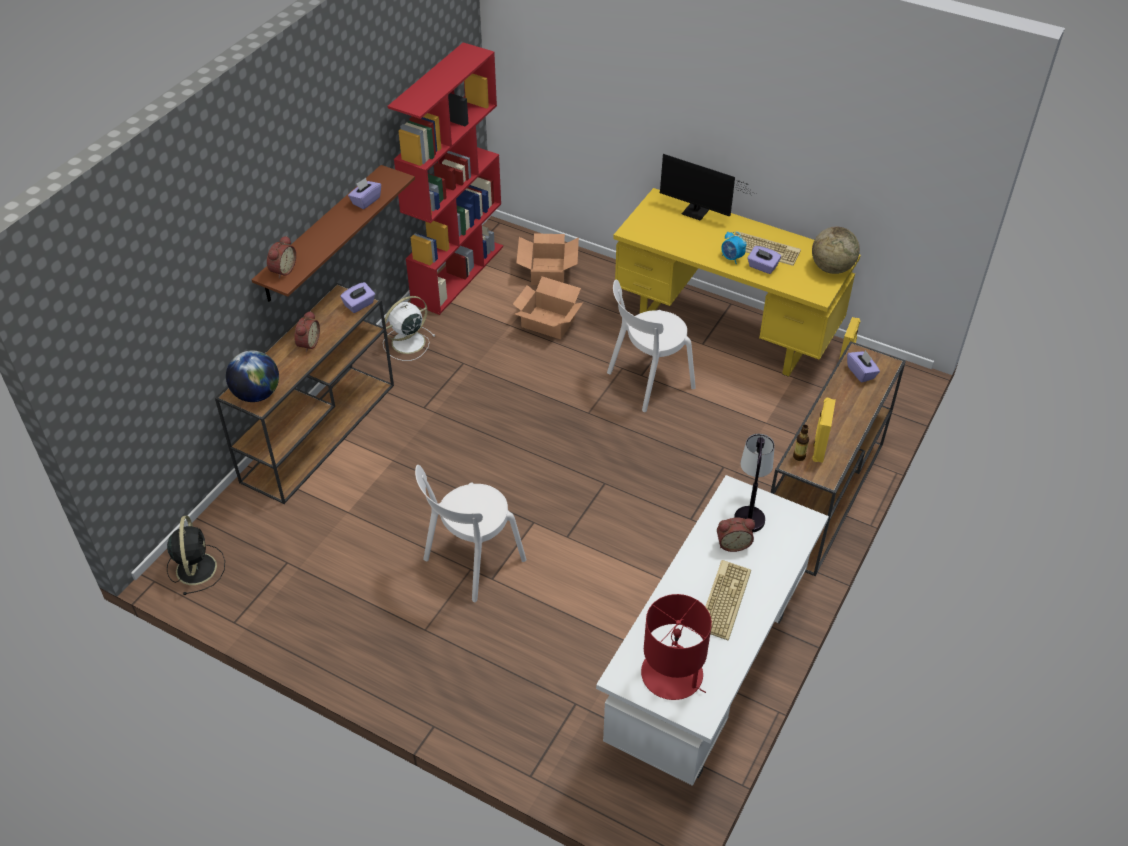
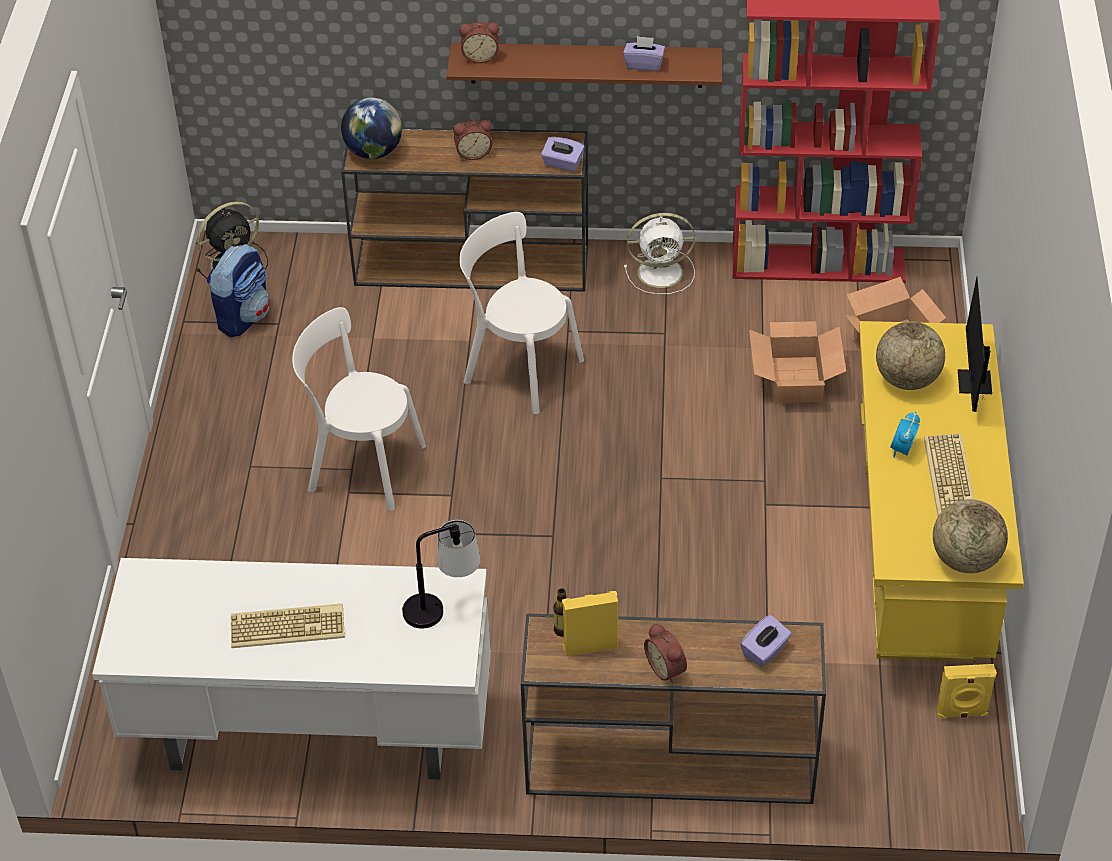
camera: 65 degrees right, 0 degrees up
white fan [383,296,435,361] -> white fan turned 150 degrees clockwise [624,213,695,295]
white chair [607,279,696,412] -> white chair moved to [459,212,584,414]
red table lamp [641,594,712,700] -> none
alarm clock [717,517,755,552] -> alarm clock moved to [644,623,687,683]
purple tissue box [747,246,781,274] -> none
none -> backpack [207,244,270,337]
none -> globe [876,321,945,390]

